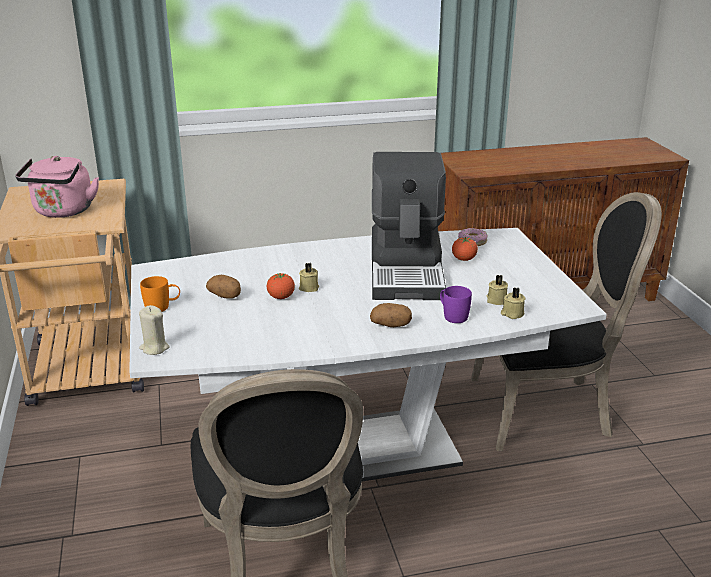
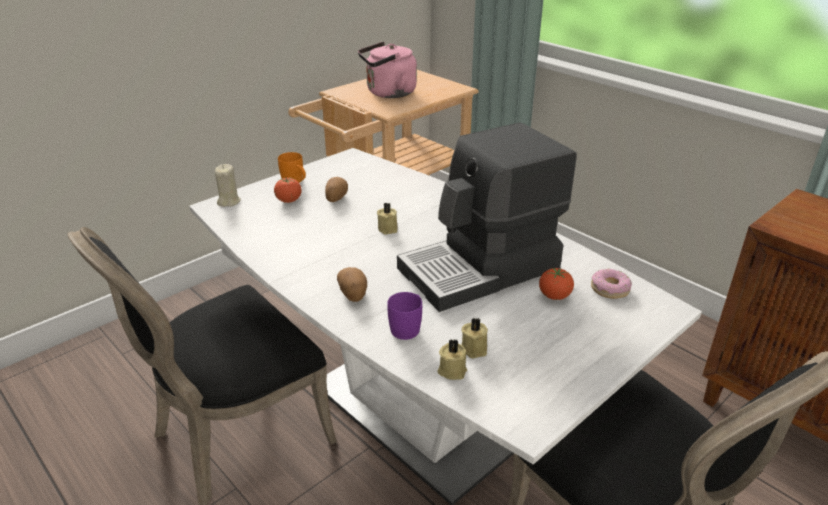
camera: 60 degrees right, 5 degrees up
tomato [267,273,295,299] -> tomato moved to [274,177,301,203]

